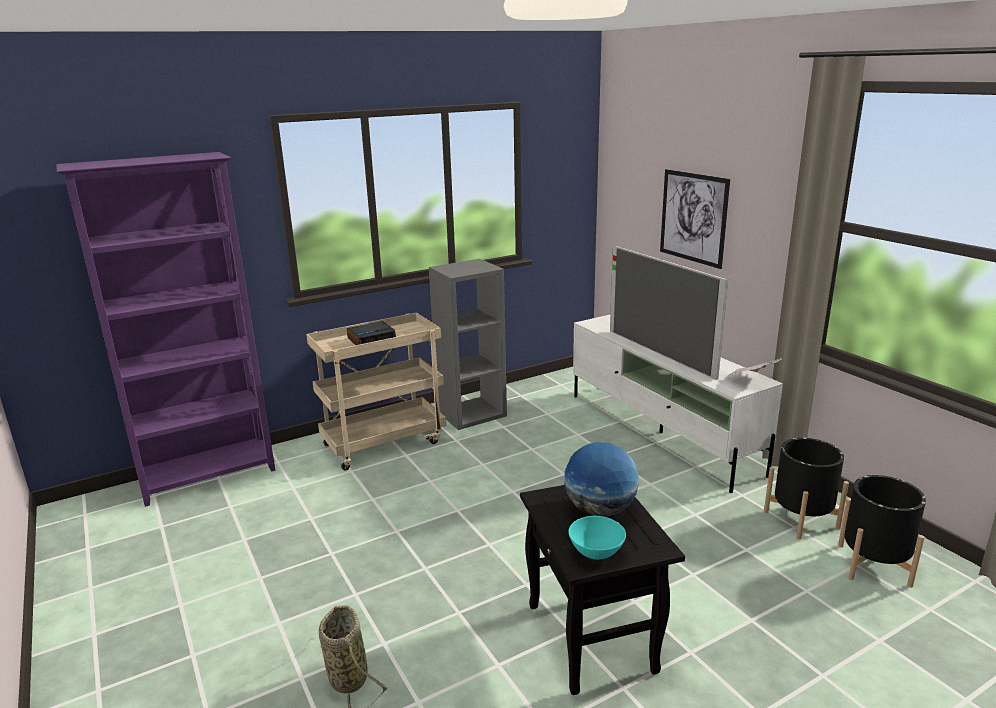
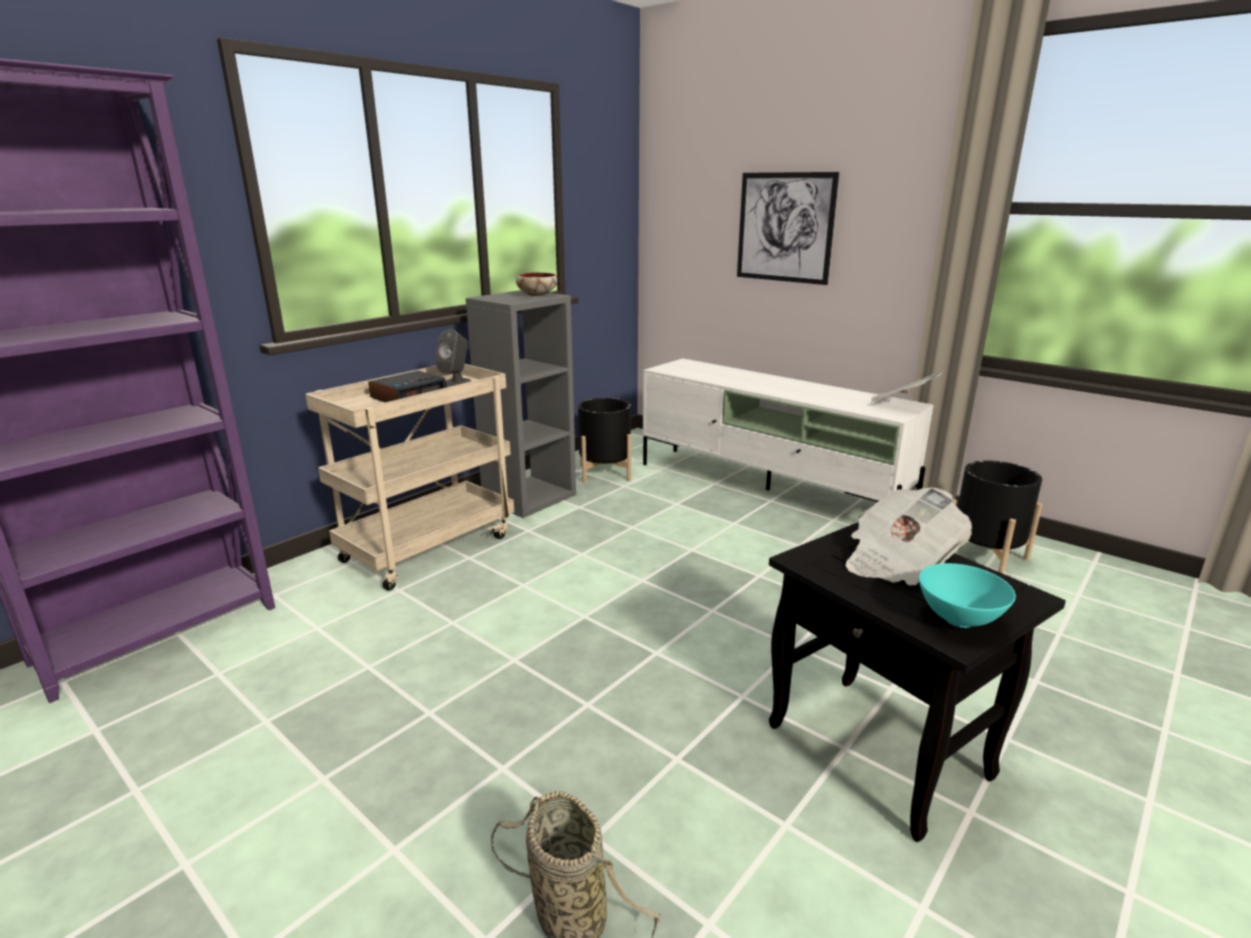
camera: 20 degrees left, 0 degrees up
globe [564,442,639,517] -> newspaper [845,487,972,585]
television [610,245,728,380] -> none
black planter [838,475,926,587] -> black planter moved to [578,398,631,483]
none -> grey speaker [435,329,471,387]
none -> bowl [516,272,557,296]

